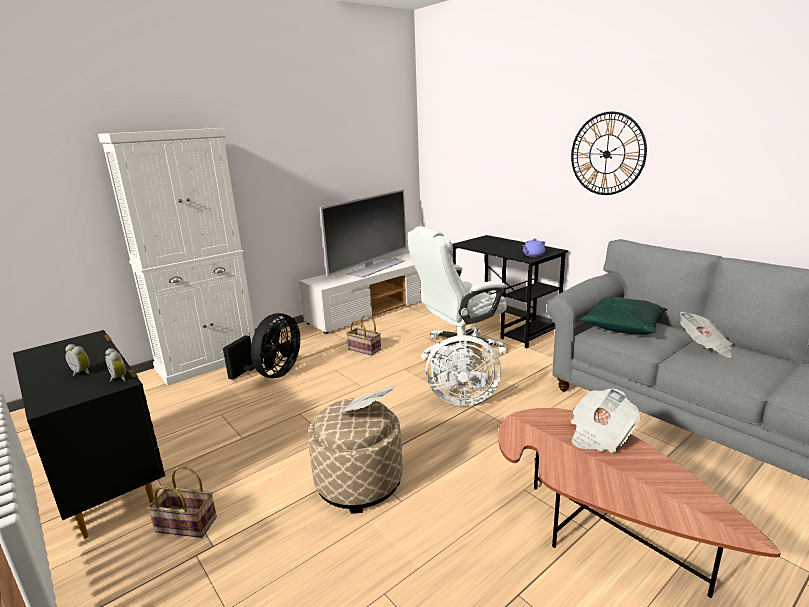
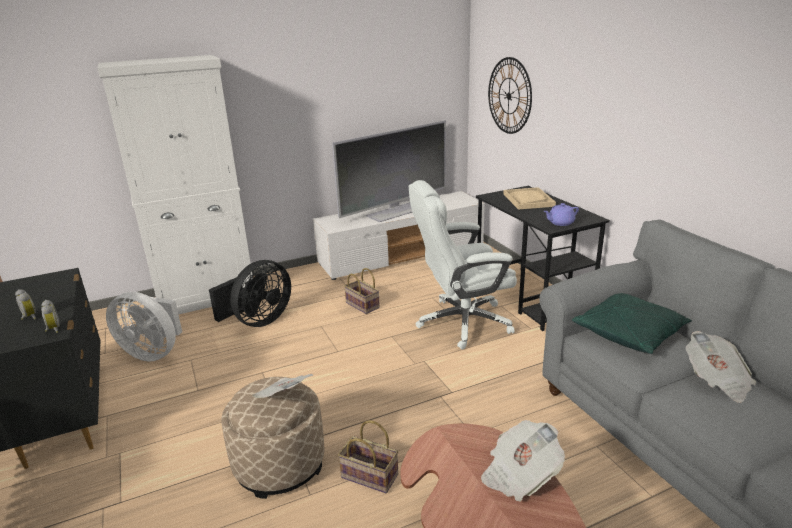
camera: 15 degrees right, 5 degrees up
basket [147,466,217,538] -> basket moved to [338,420,398,493]
white fan [426,335,501,406] -> white fan moved to [106,292,182,362]
wall clock [571,112,647,195] -> wall clock moved to [488,57,532,134]
none -> beige tray [503,187,556,210]

